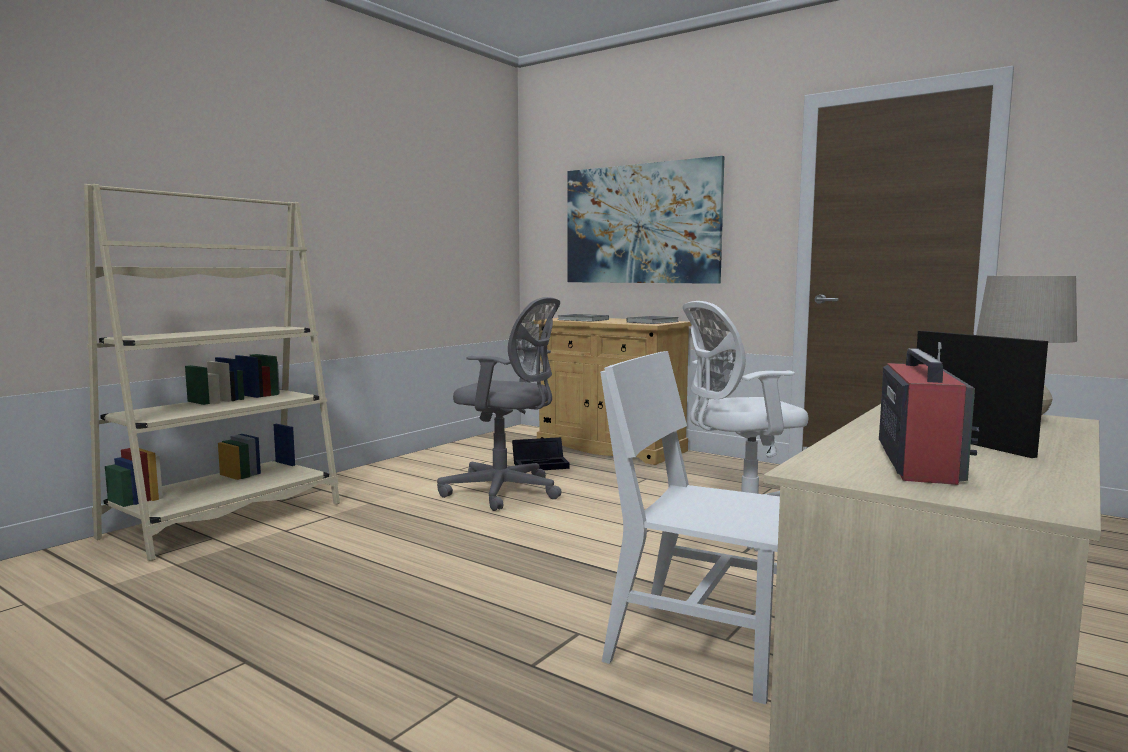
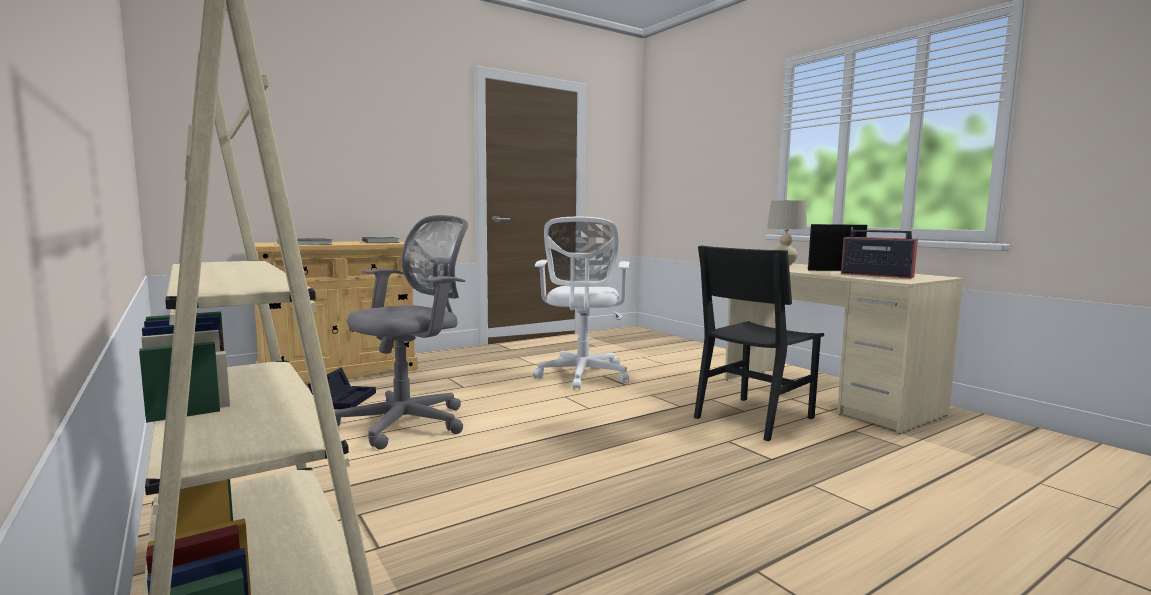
camera: 70 degrees left, 0 degrees up
picture [567,156,724,284] -> none
white chair [600,351,780,705] -> black chair [694,245,824,441]

